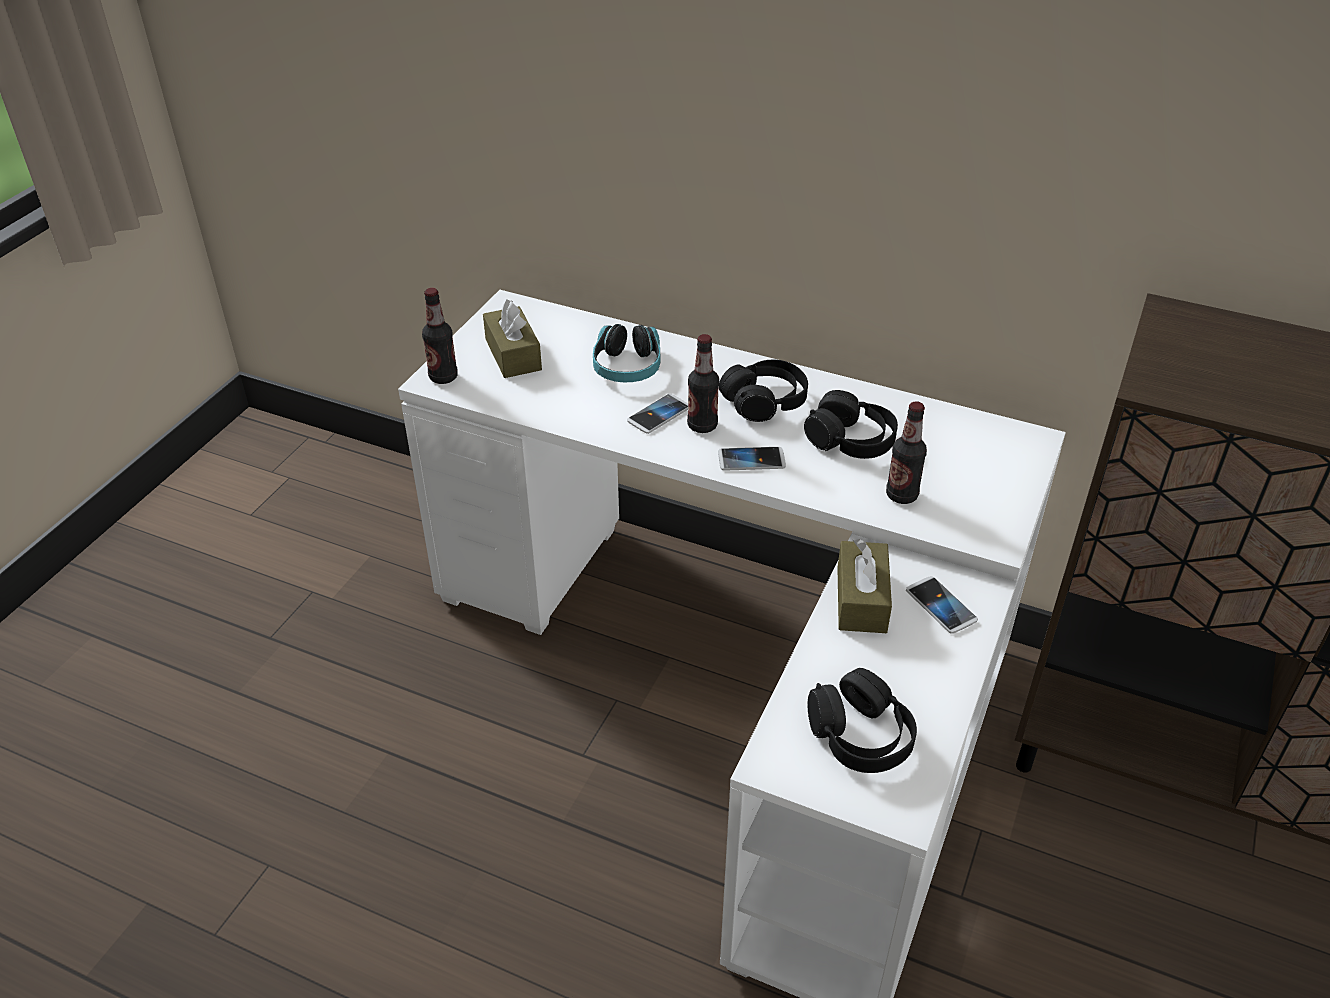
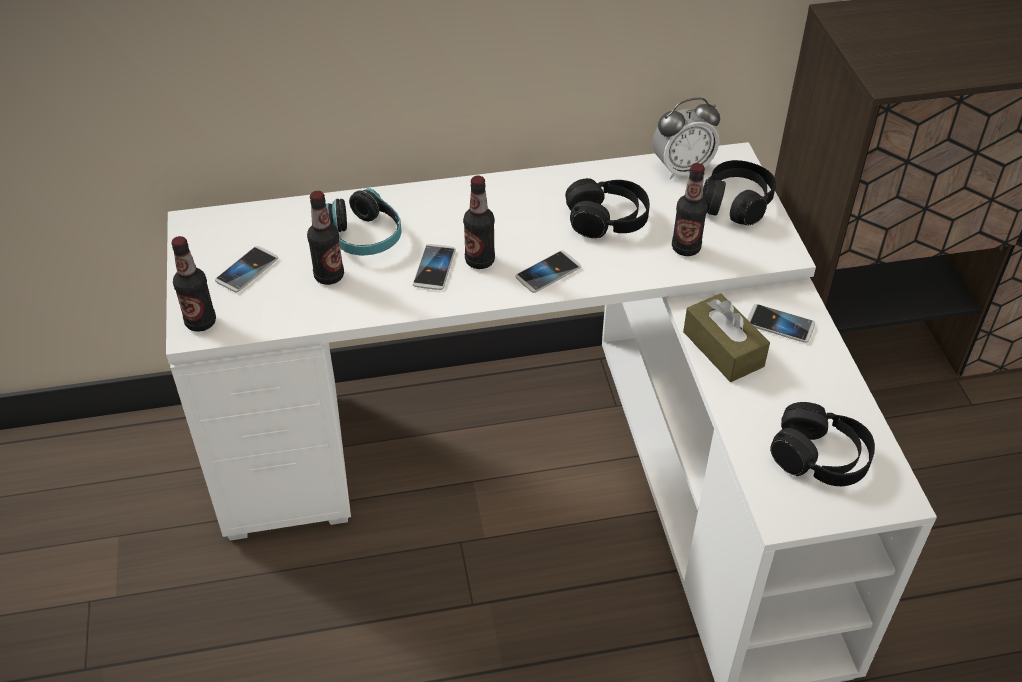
camera: 35 degrees left, 5 degrees up
brown tissue box [483,299,542,378] -> phone [215,246,278,292]
black headphones [719,360,808,422] -> black headphones moved to [703,160,776,225]
none -> bottle [307,191,344,285]
none -> alarm clock [653,98,720,179]

